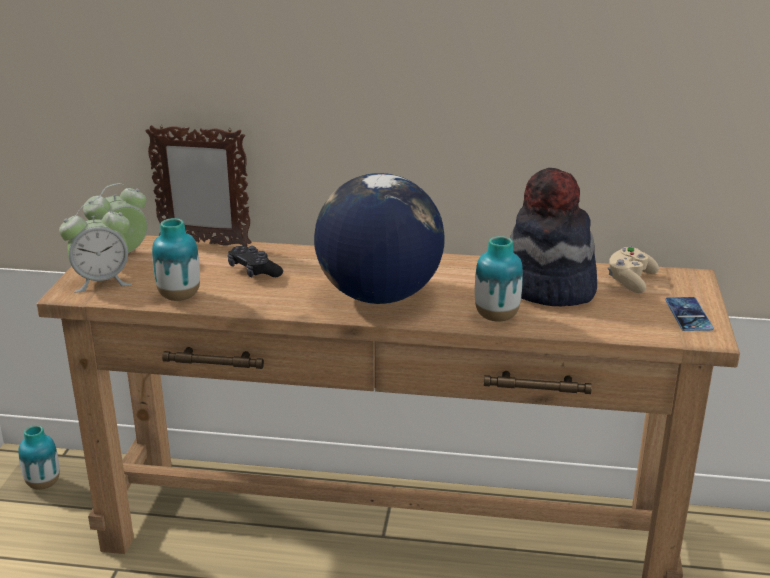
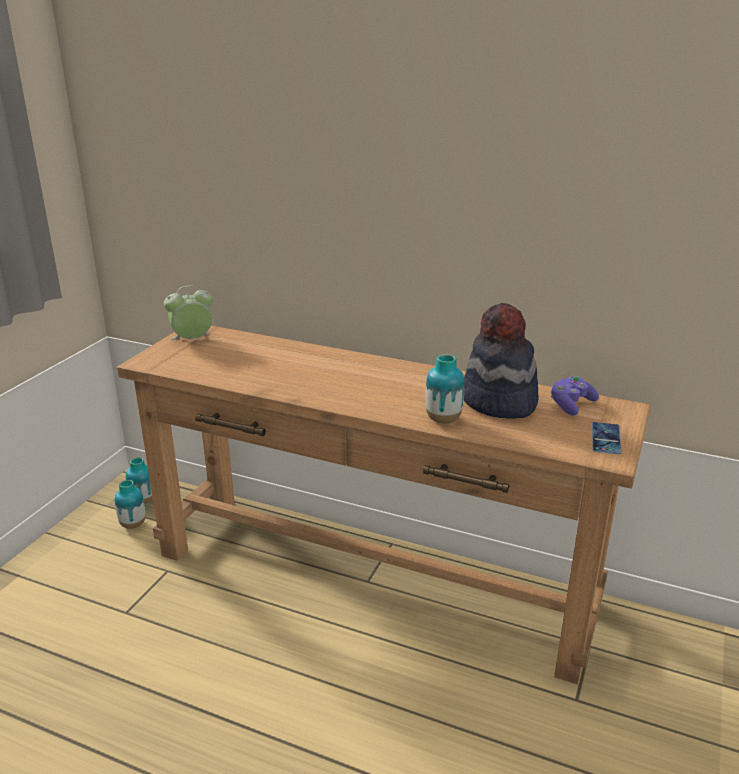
camera: 15 degrees right, 0 degrees up
alarm clock [59,203,132,293] -> none
picture frame [145,125,252,247] -> none
vase [152,218,200,301] -> vase moved to [115,480,146,529]
black game controller [228,246,283,277] -> none
globe [314,173,445,304] -> none
beige game controller [607,246,659,293] -> purple game controller [550,376,599,416]

